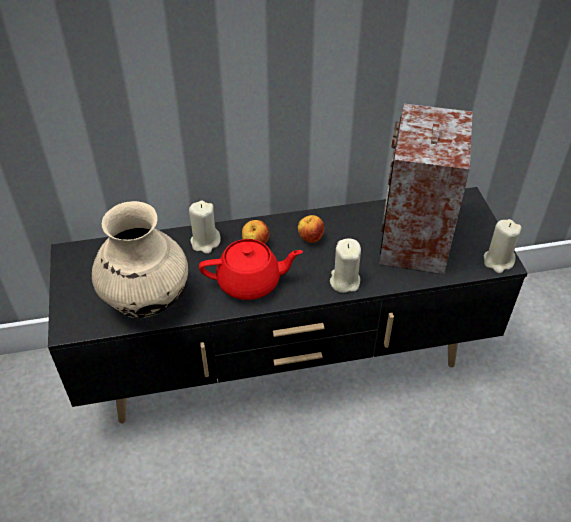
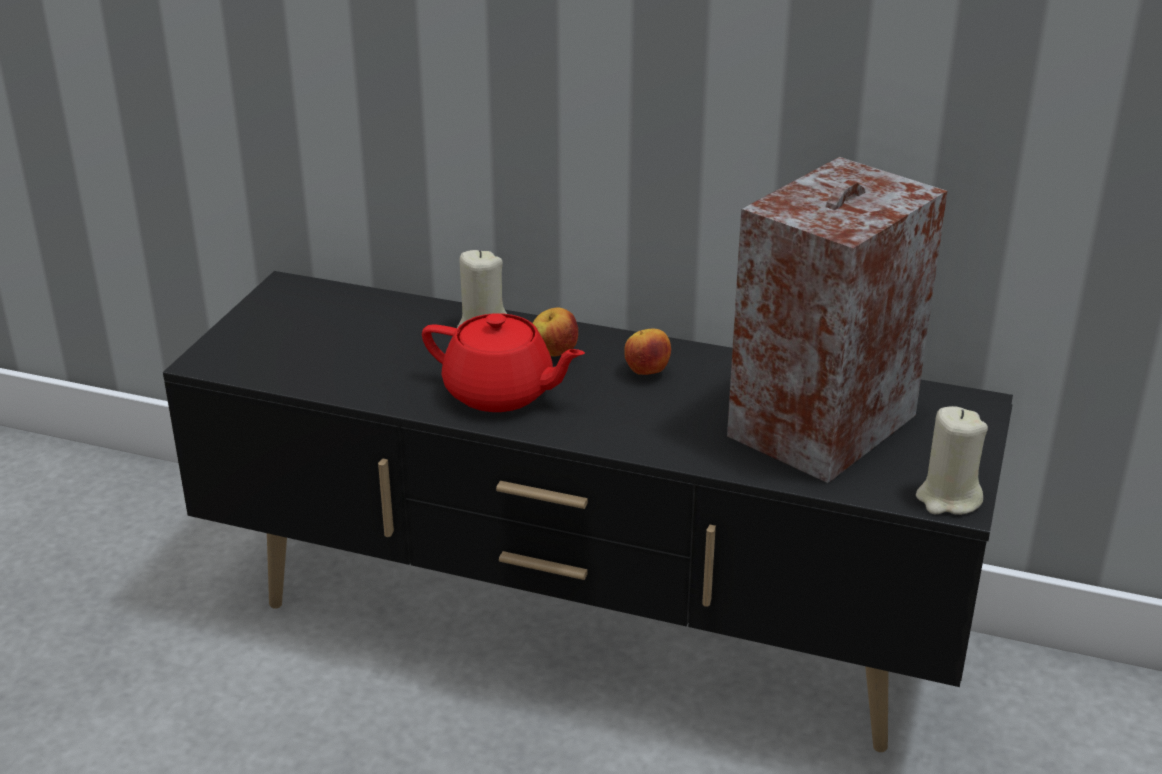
camera: 30 degrees right, 15 degrees down
beige vase [92,201,188,318] -> none
beige candle [330,238,361,293] -> none

